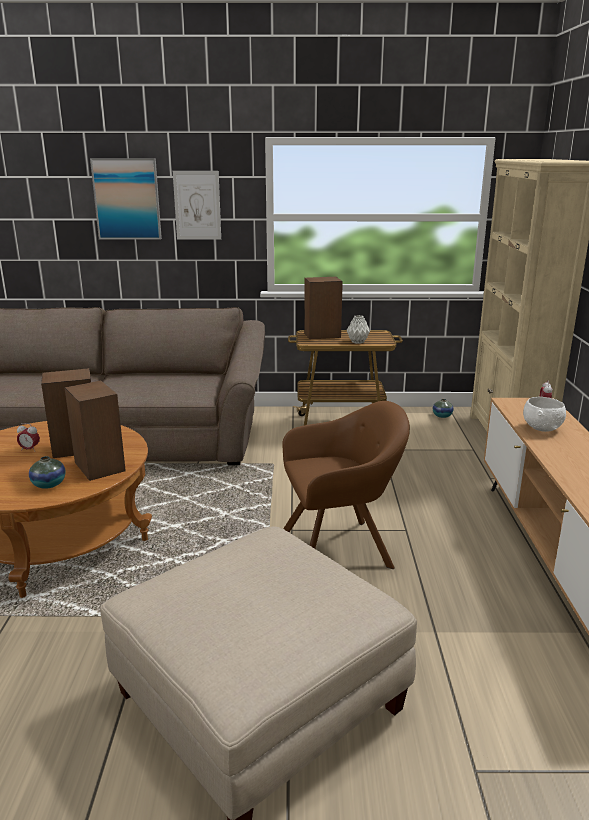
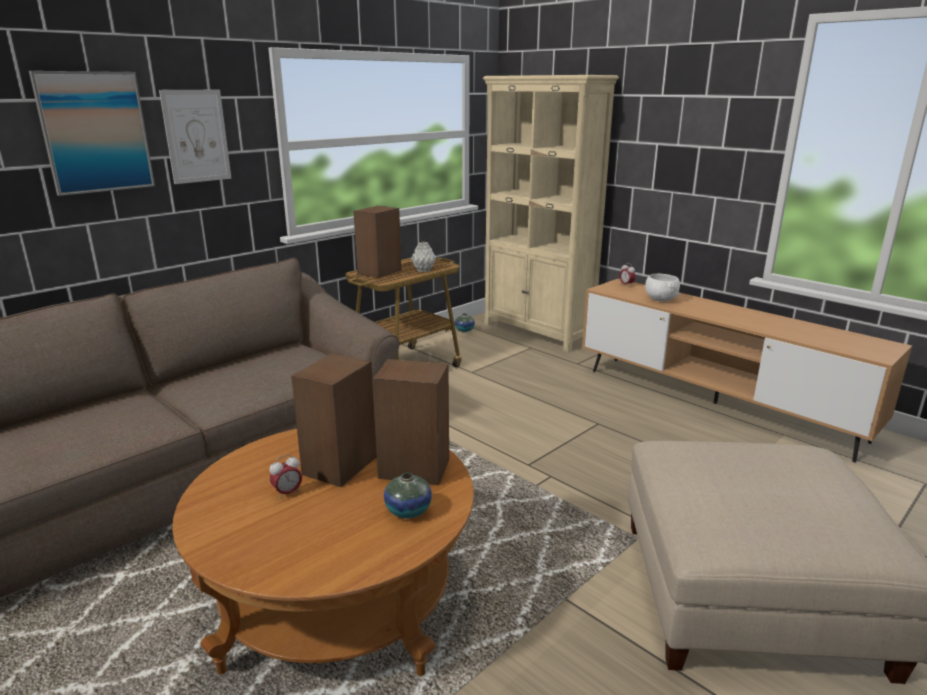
camera: 45 degrees left, 0 degrees up
brown armchair [282,401,410,569] -> none

